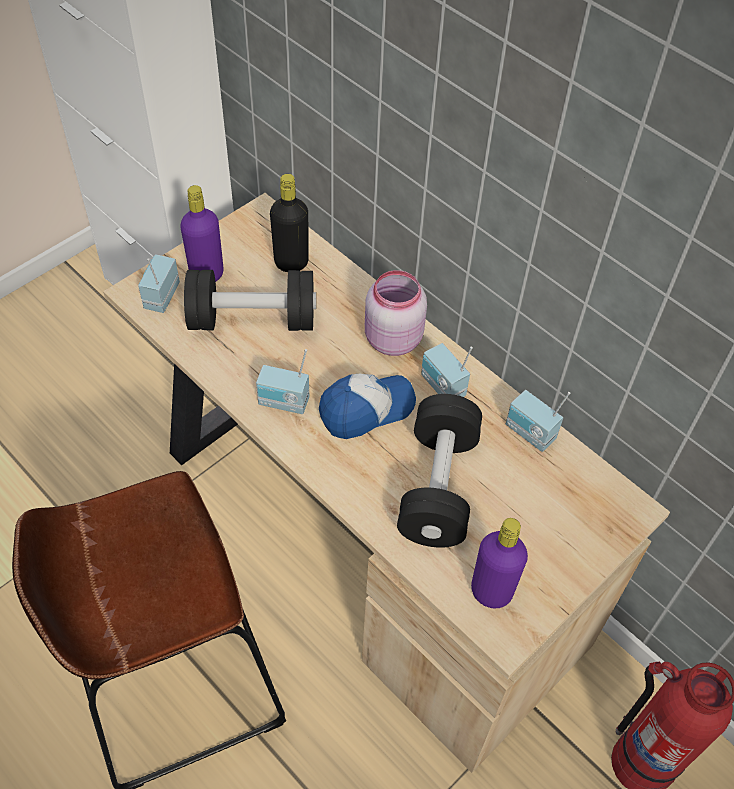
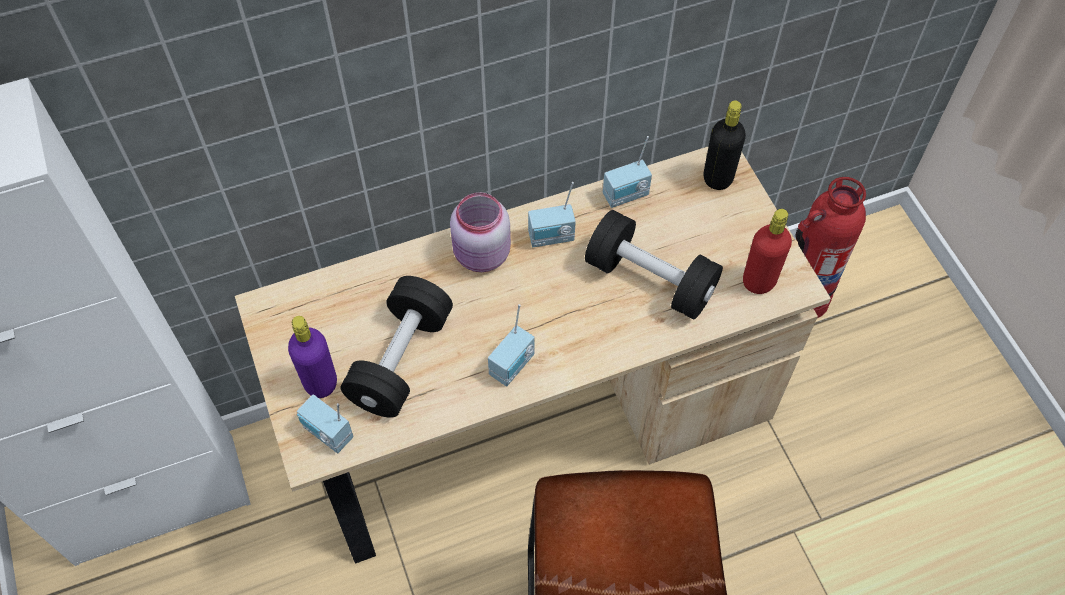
camera: 65 degrees left, 5 degrees up
black bottle [270,174,309,272] -> black bottle moved to [703,100,746,190]
cap [319,374,416,439] -> none
purple bottle [471,518,528,609] -> red bottle [743,209,792,294]

